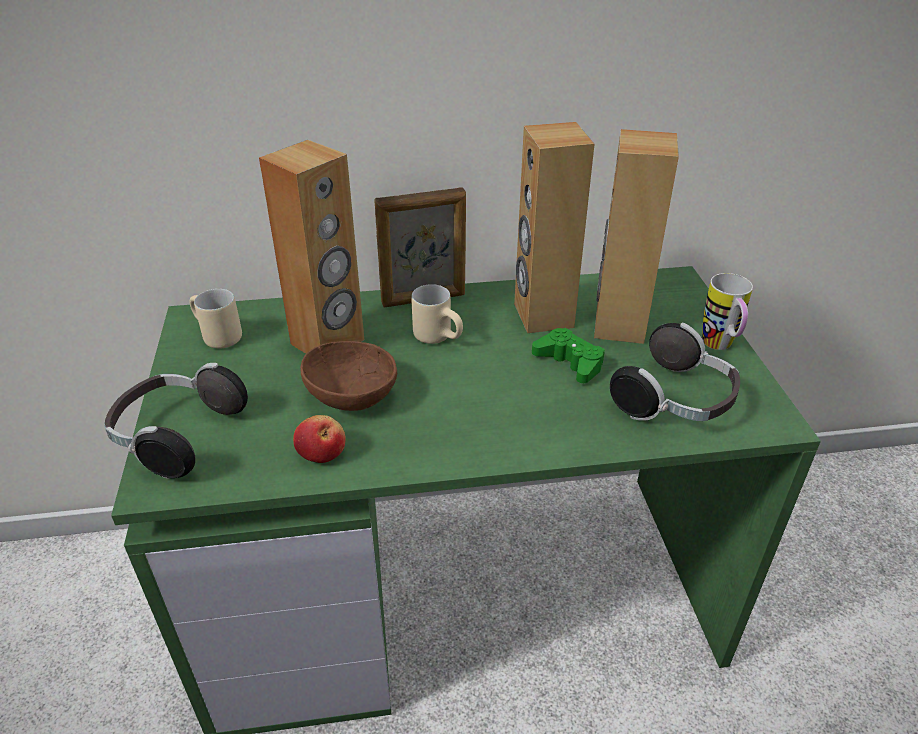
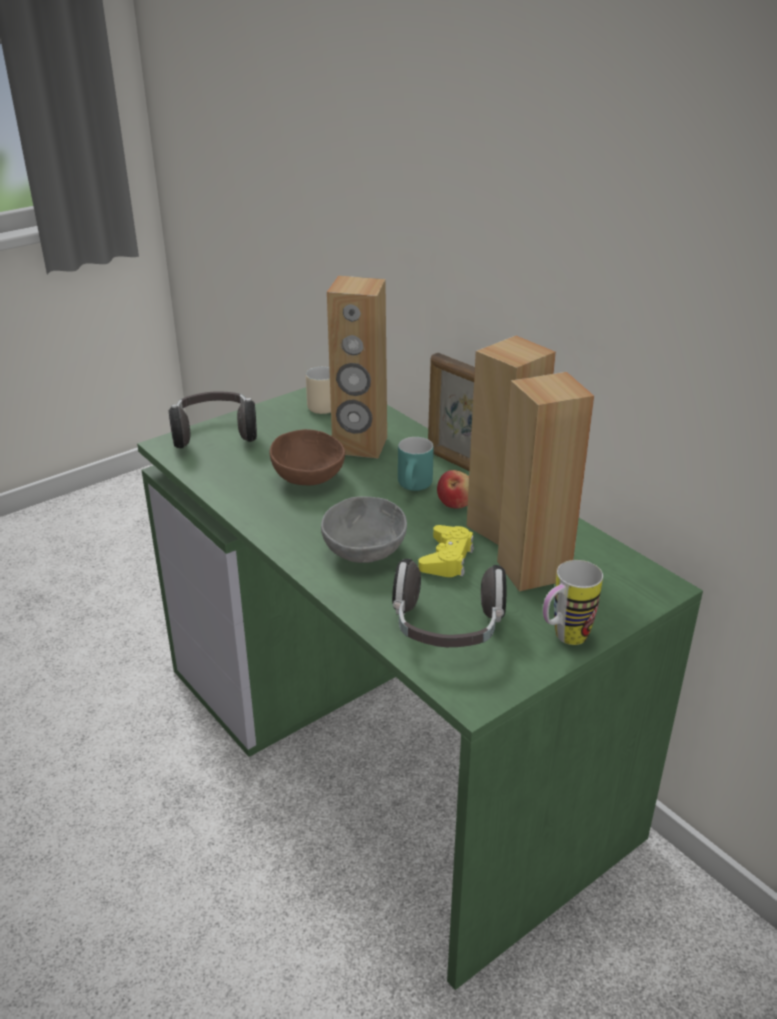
camera: 60 degrees right, 5 degrees down
apple [293,415,346,463] -> apple moved to [437,470,469,509]
beige mug [411,284,463,344] -> turquoise mug [398,437,434,491]
green game controller [532,328,605,383] -> yellow game controller [418,525,474,577]
none -> grey bowl [321,496,407,563]

